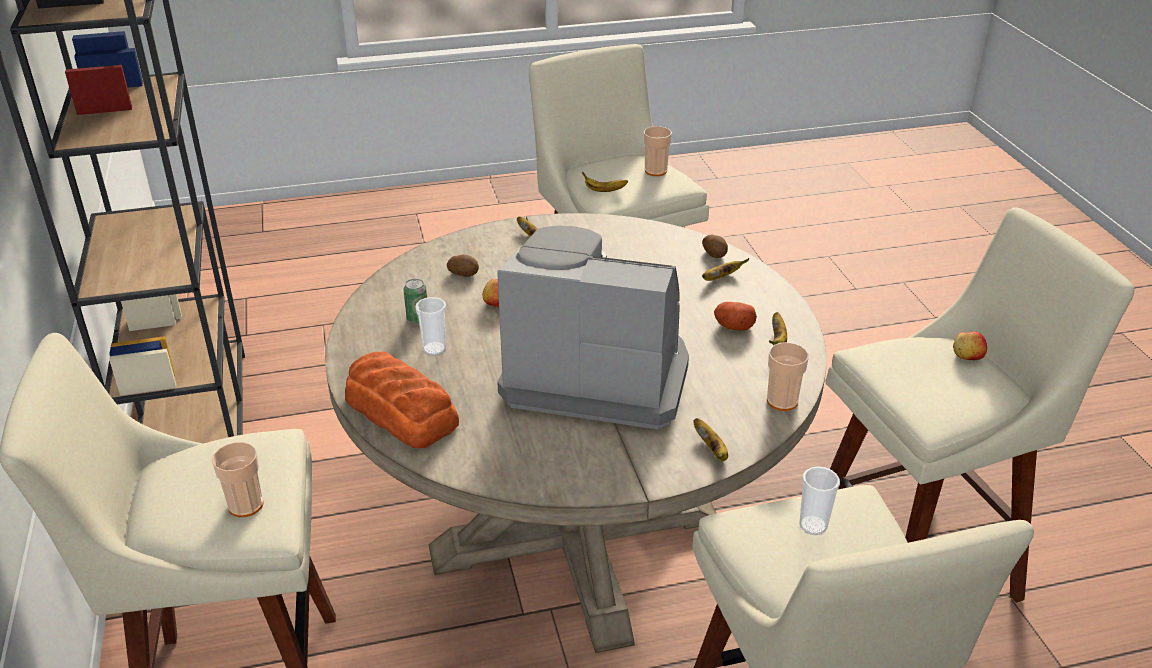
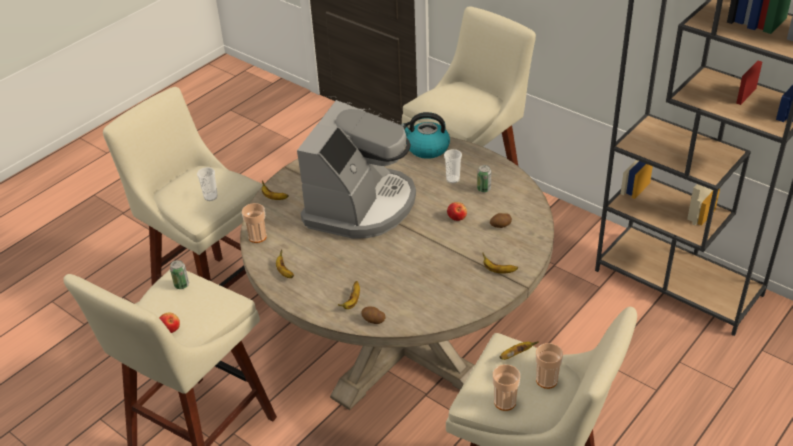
camera: 145 degrees right, 5 degrees up
cup [212,442,264,517] -> cup moved to [536,343,563,389]
bread [345,352,459,448] -> kettle [401,112,450,159]
coffee machine [497,225,689,429] -> coffee machine turned 45 degrees counterclockwise [297,100,416,239]
potato [714,302,757,331] -> none
none -> can [170,260,189,289]

